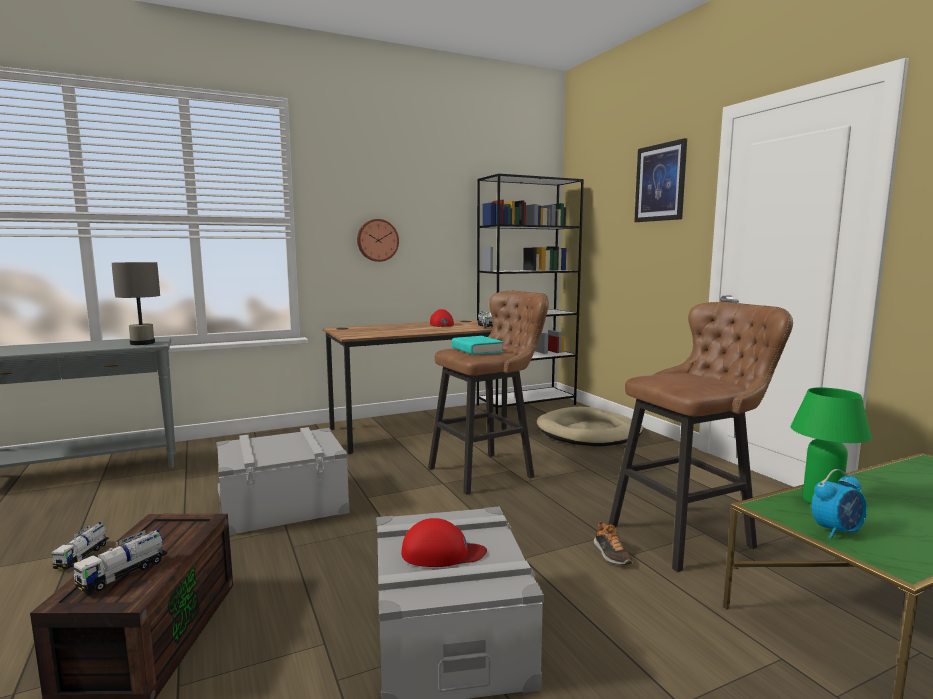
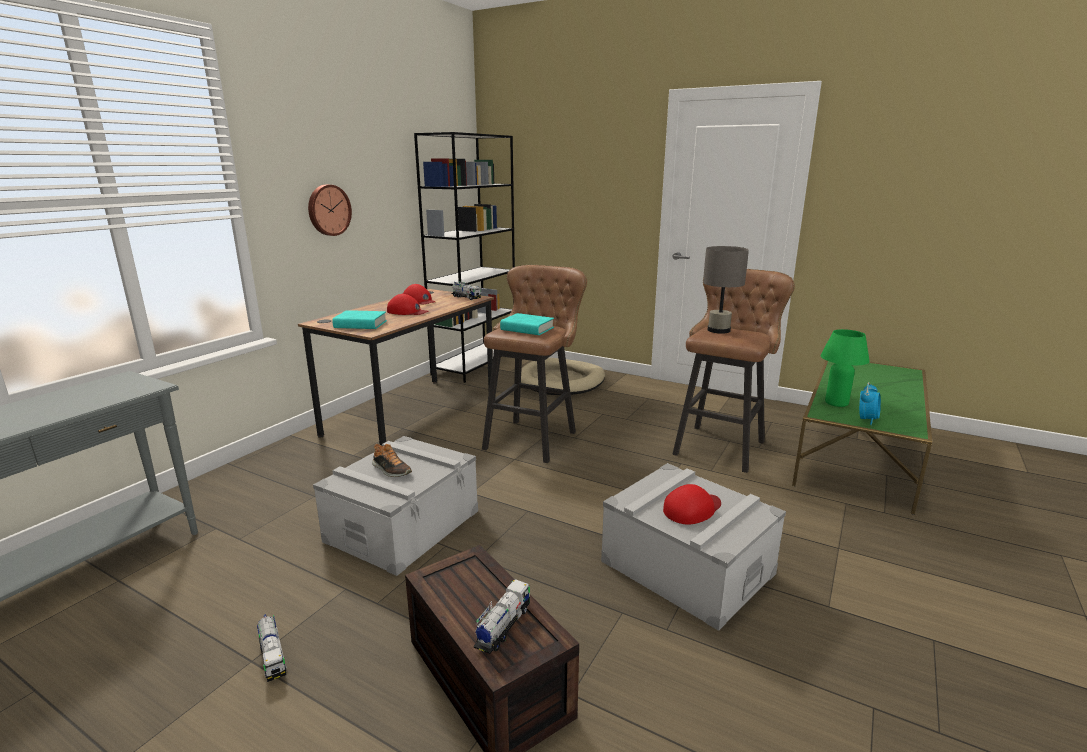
camera: 35 degrees left, 10 degrees up
toy truck [72,529,168,593] -> toy truck turned 150 degrees counterclockwise [474,579,530,654]
grey table lamp [112,262,160,345] -> grey table lamp moved to [703,246,749,334]
shoe [594,521,633,565] -> shoe moved to [372,444,412,477]
picture [634,138,687,222] -> none
none -> turquoise book [332,310,387,329]
none -> red cap [387,294,428,315]

